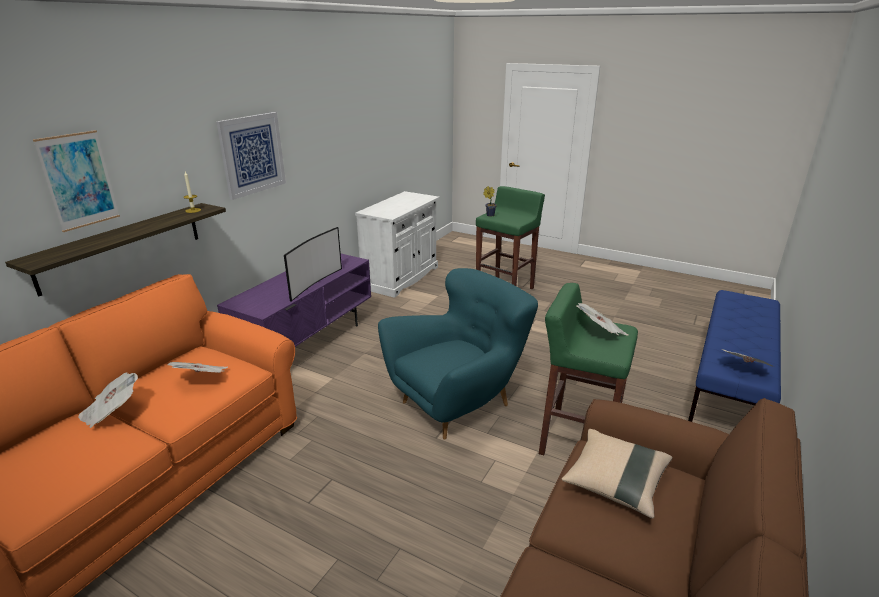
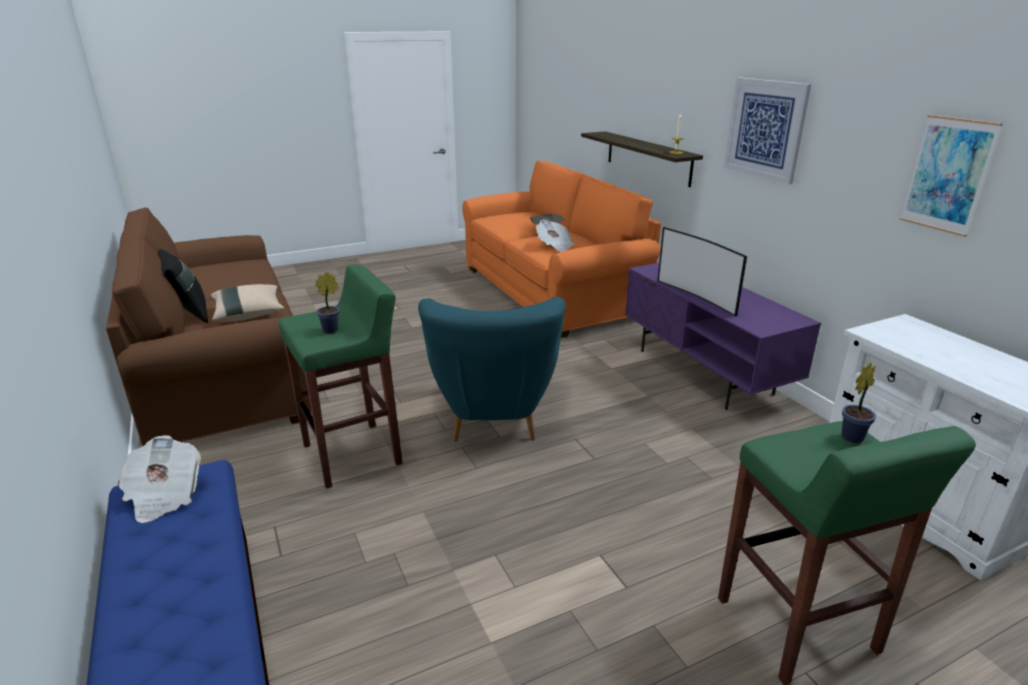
camera: 125 degrees right, 0 degrees up
picture [33,130,120,232] -> picture moved to [899,115,1003,237]
newspaper [576,303,629,336] -> potted plant [315,272,339,333]
none -> black pillow [158,249,208,323]

